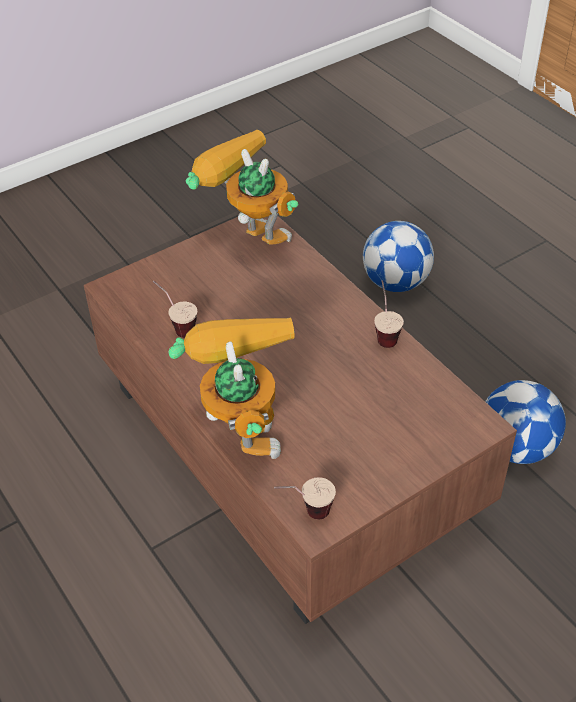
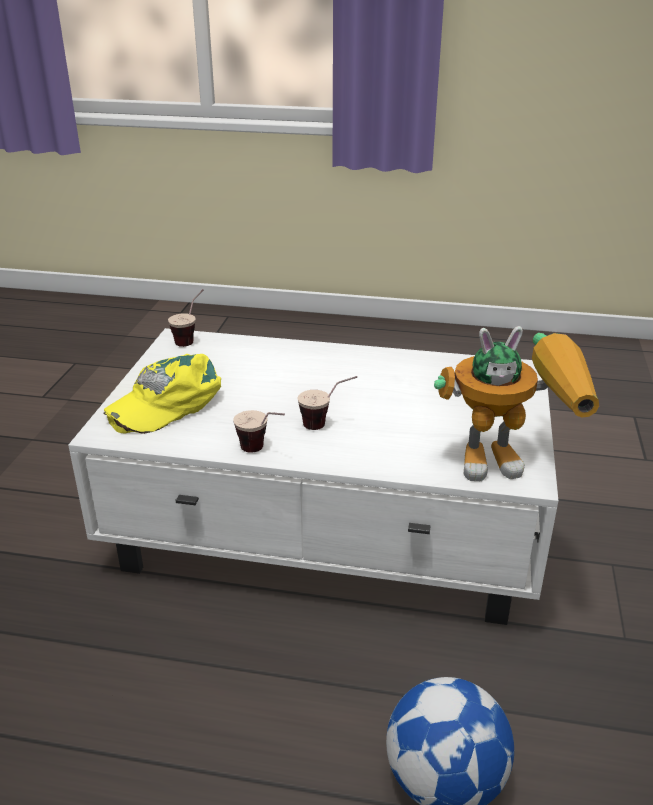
camera: 135 degrees right, 15 degrees down
brown coffee table [84,216,517,624] -> white coffee table [68,328,558,625]
cup [153,281,197,338] -> cup moved to [297,376,357,430]
toy robot [168,318,295,459] -> none
football [485,380,566,464] -> none
none -> yellow cap [103,354,221,434]

